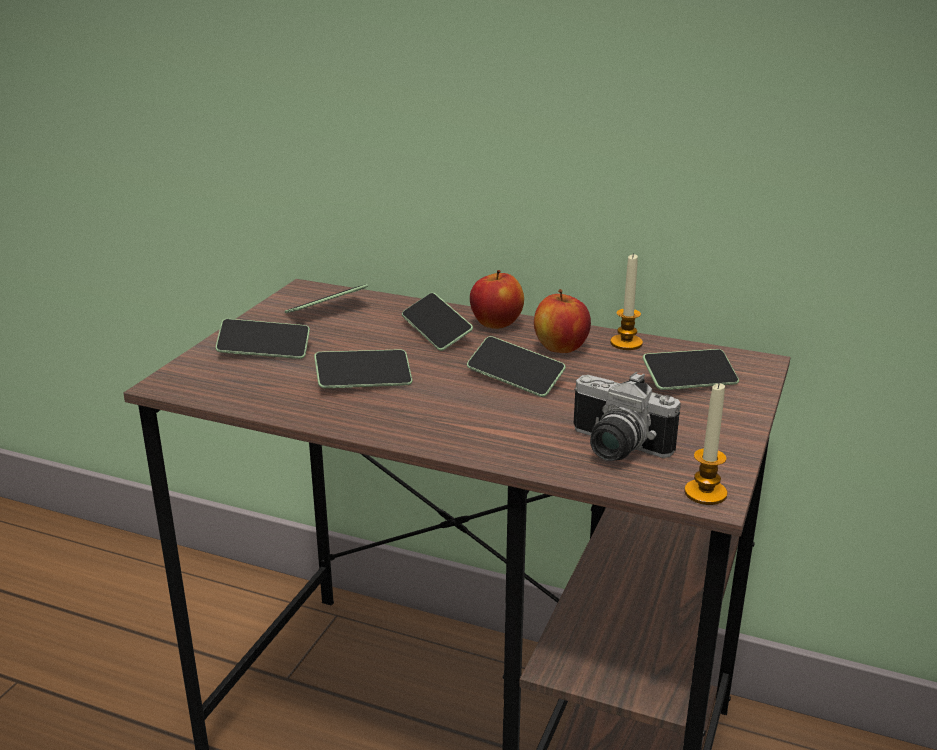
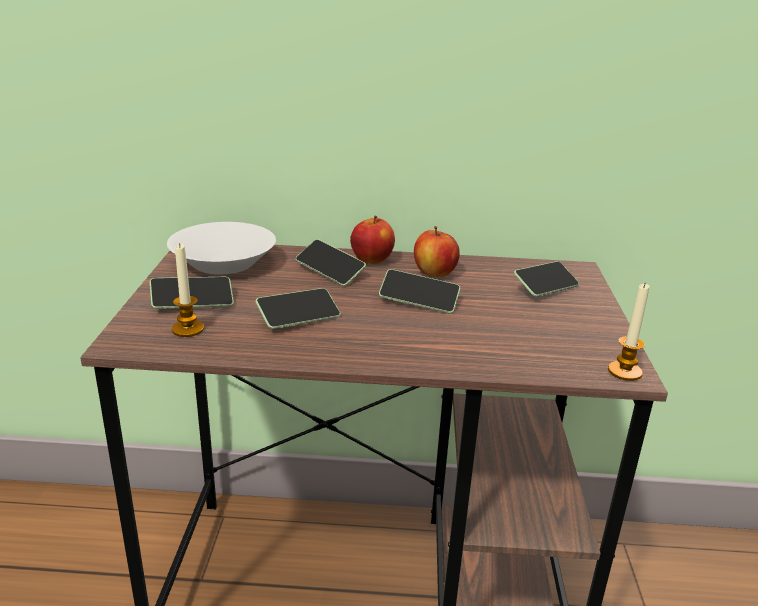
camera: 20 degrees left, 0 degrees up
phone [285,284,368,313] -> white bowl [167,222,276,275]
camera [574,372,681,461] -> none
candle [610,253,643,350] -> candle moved to [172,243,204,337]

